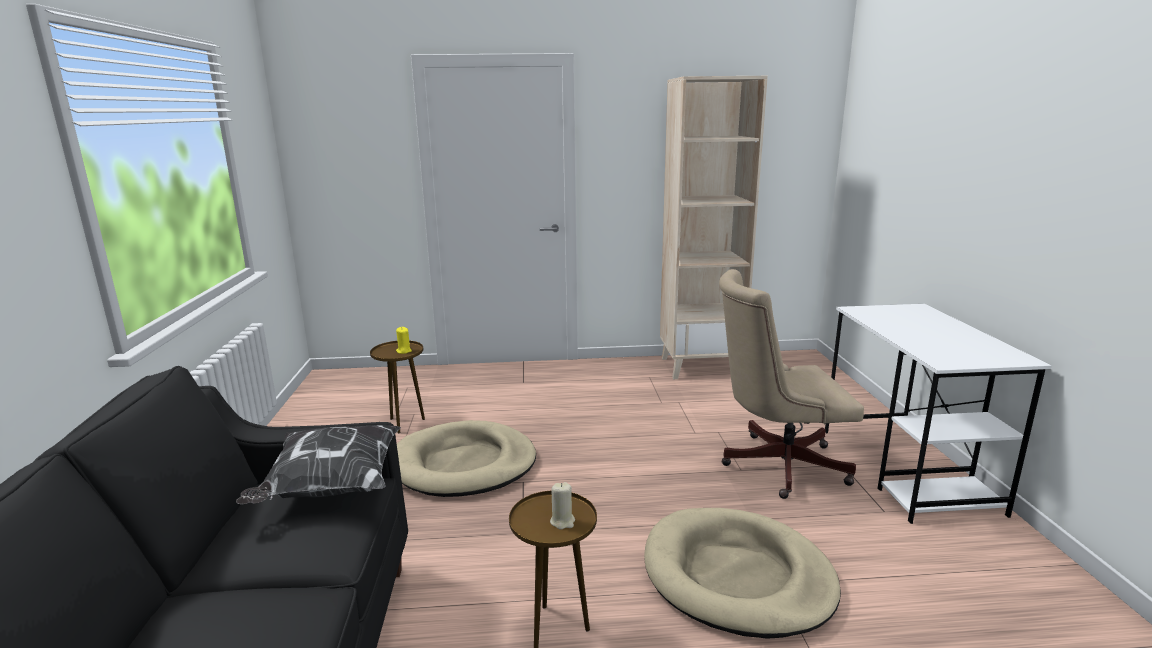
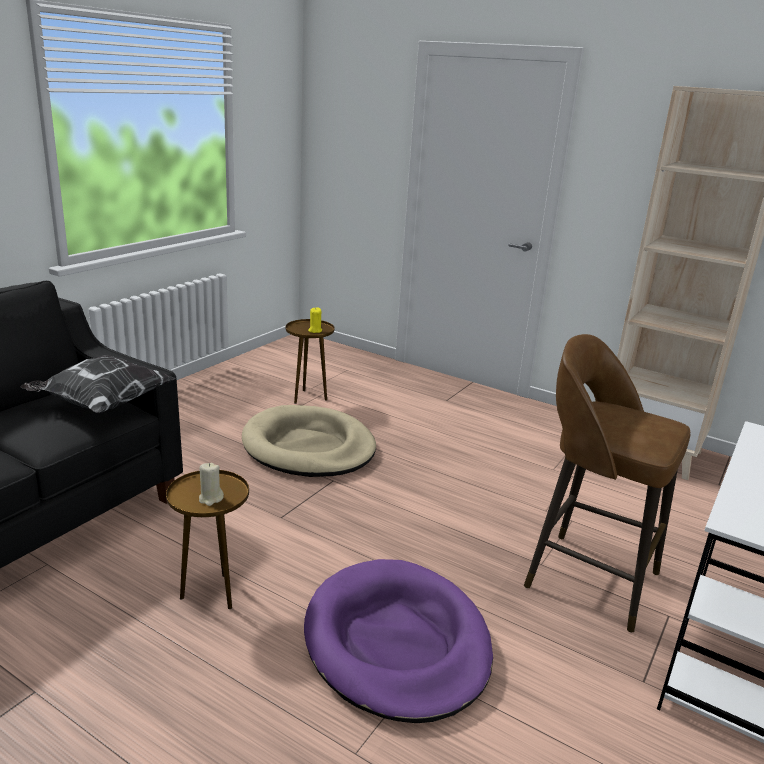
camera: 35 degrees right, 5 degrees up
beige dog bed [644,508,841,639] -> purple dog bed [304,559,493,723]
beige office chair [719,269,864,499] -> brown stool [524,334,690,633]

